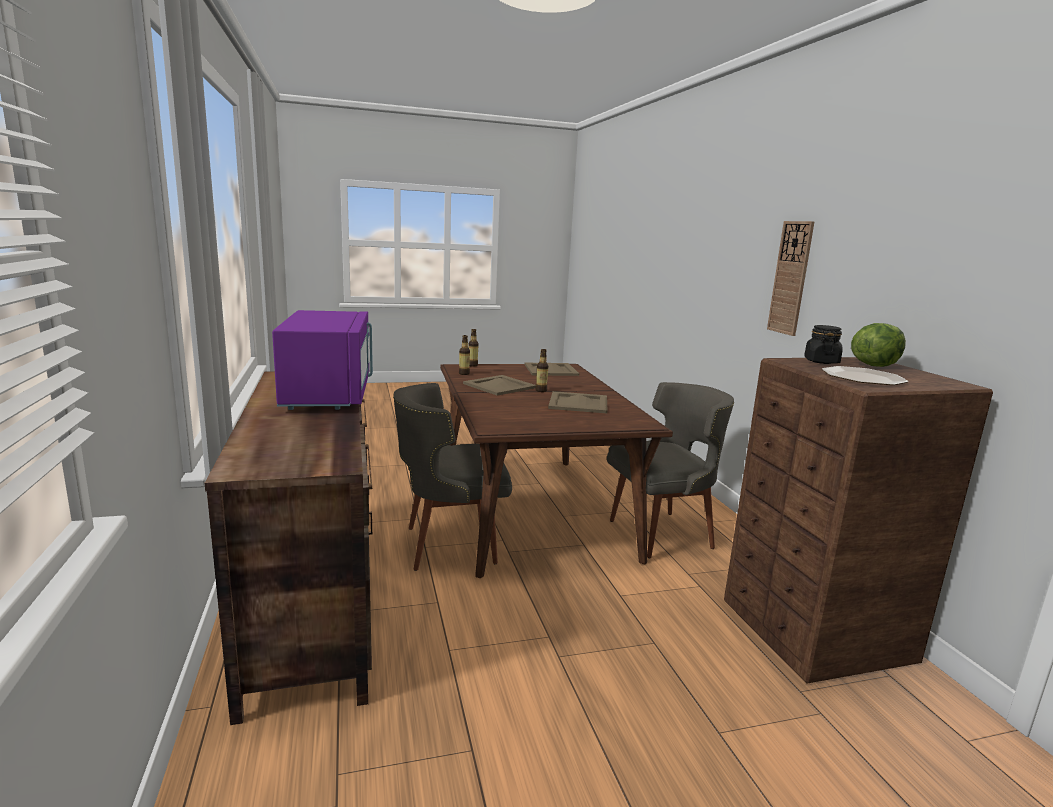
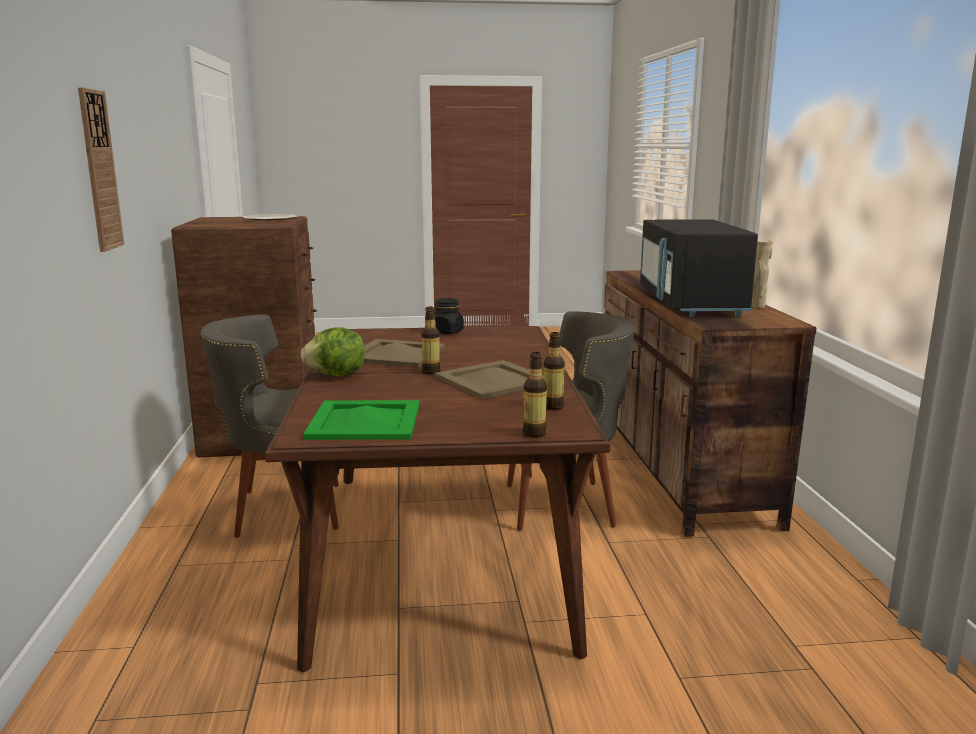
camera: 170 degrees left, 0 degrees up
purple microwave [272,310,373,410] -> black microwave [640,219,758,317]
beige tray [525,363,579,376] -> green tray [303,400,420,440]
black jar [804,325,843,364] -> black jar moved to [434,298,464,334]
lettuce [851,323,906,367] -> lettuce moved to [301,327,365,377]
none -> beige vase [751,240,773,308]

